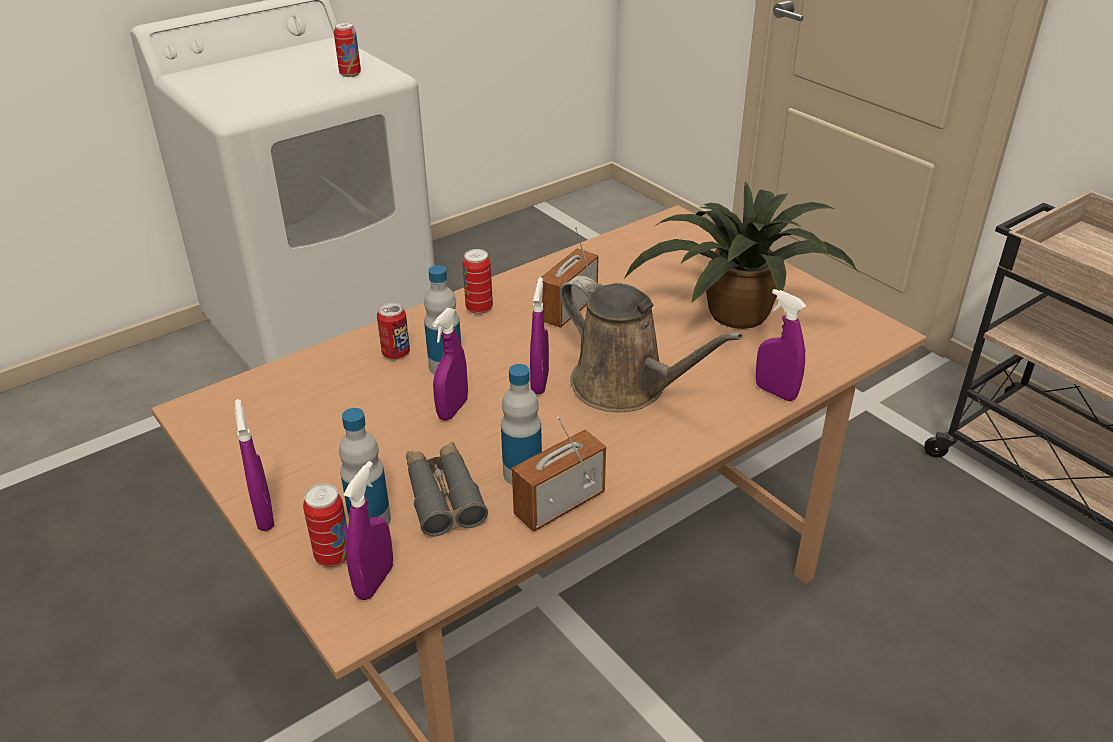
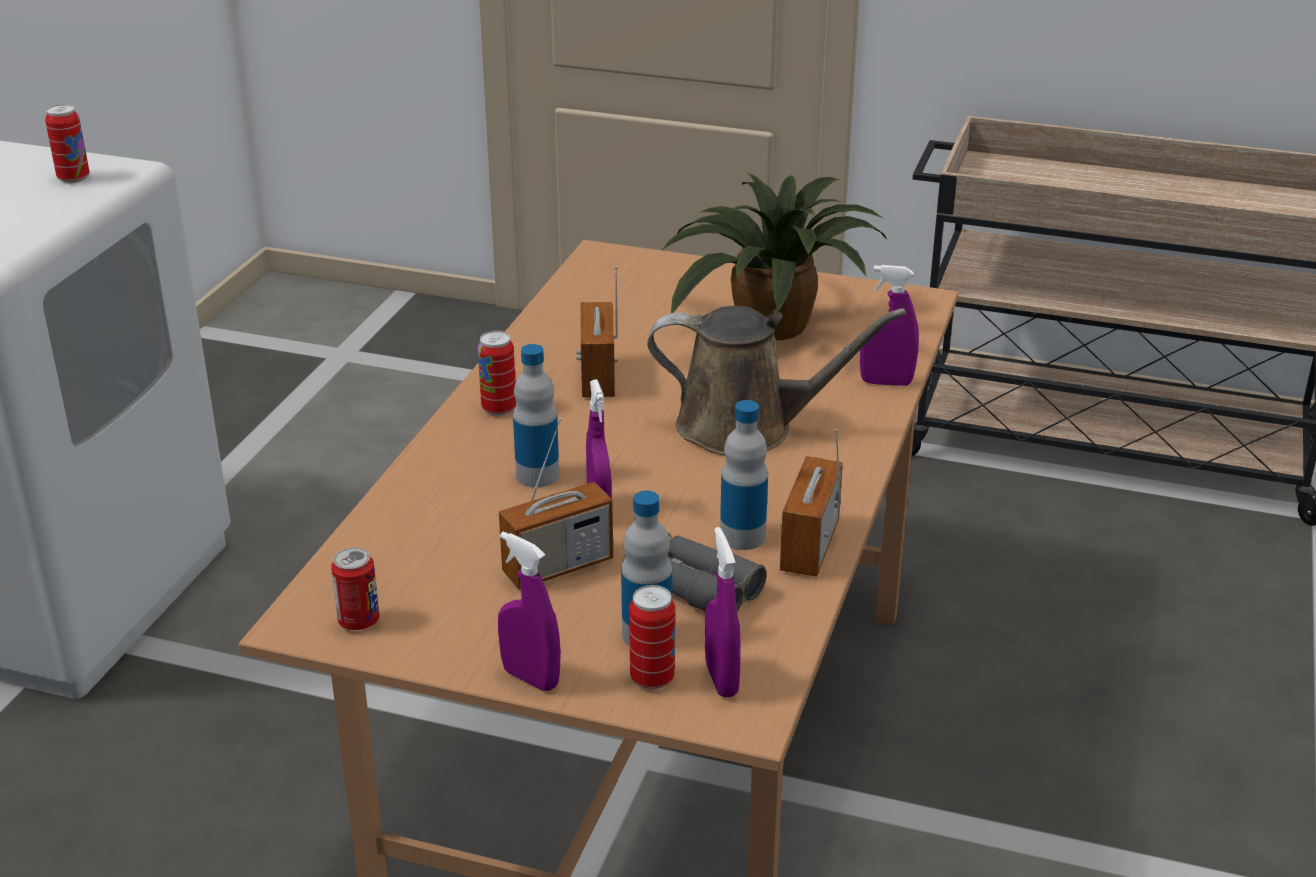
camera: 35 degrees left, 5 degrees down
can [377,303,410,359] -> can moved to [331,548,380,630]
purple spray bottle [530,277,549,394] -> none
none -> radio [499,418,613,589]

